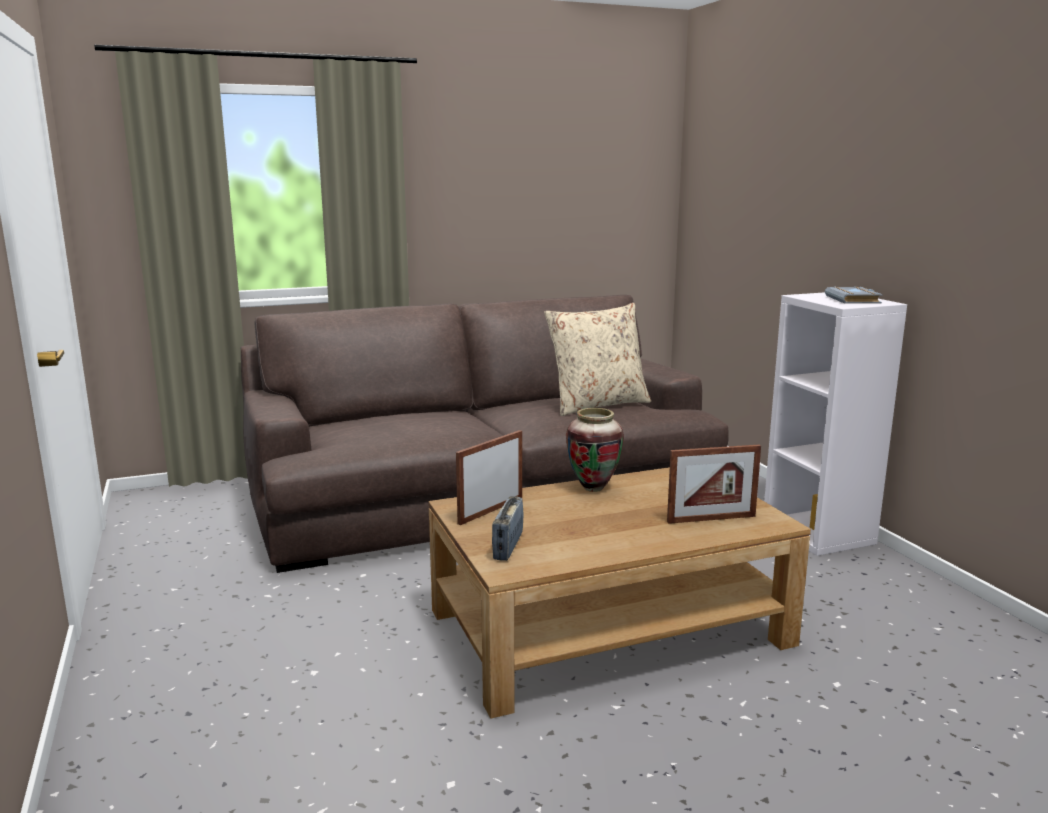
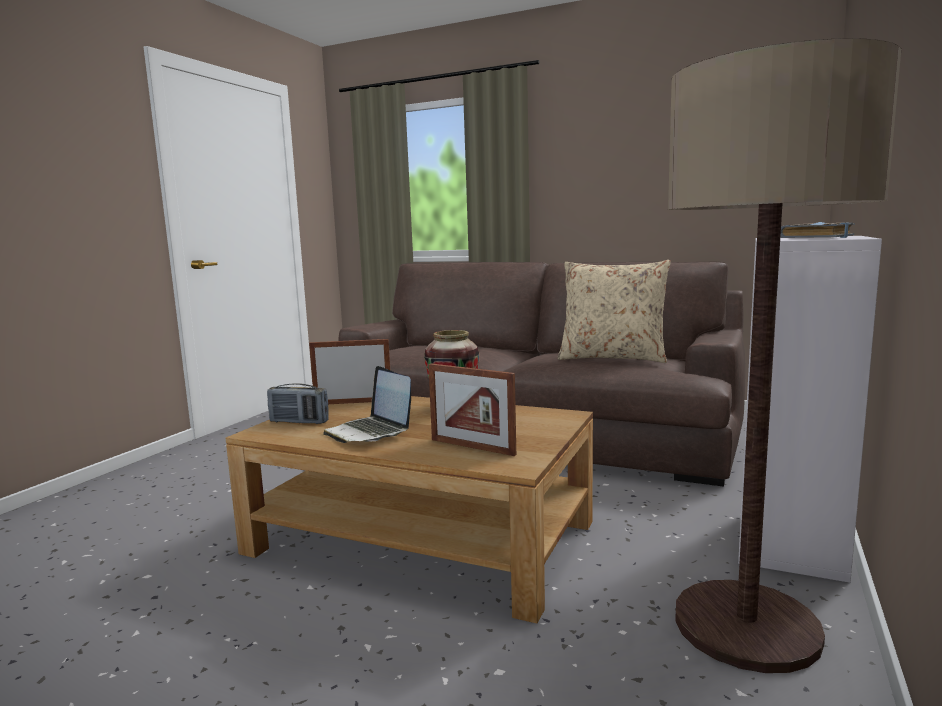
camera: 45 degrees right, 5 degrees down
radio [492,496,523,561] -> radio turned 135 degrees counterclockwise [267,383,329,424]
none -> laptop [323,366,411,443]
none -> floor lamp [668,38,902,673]

